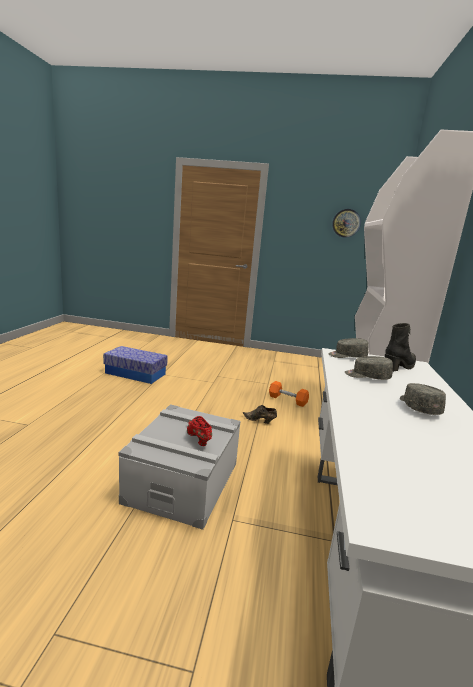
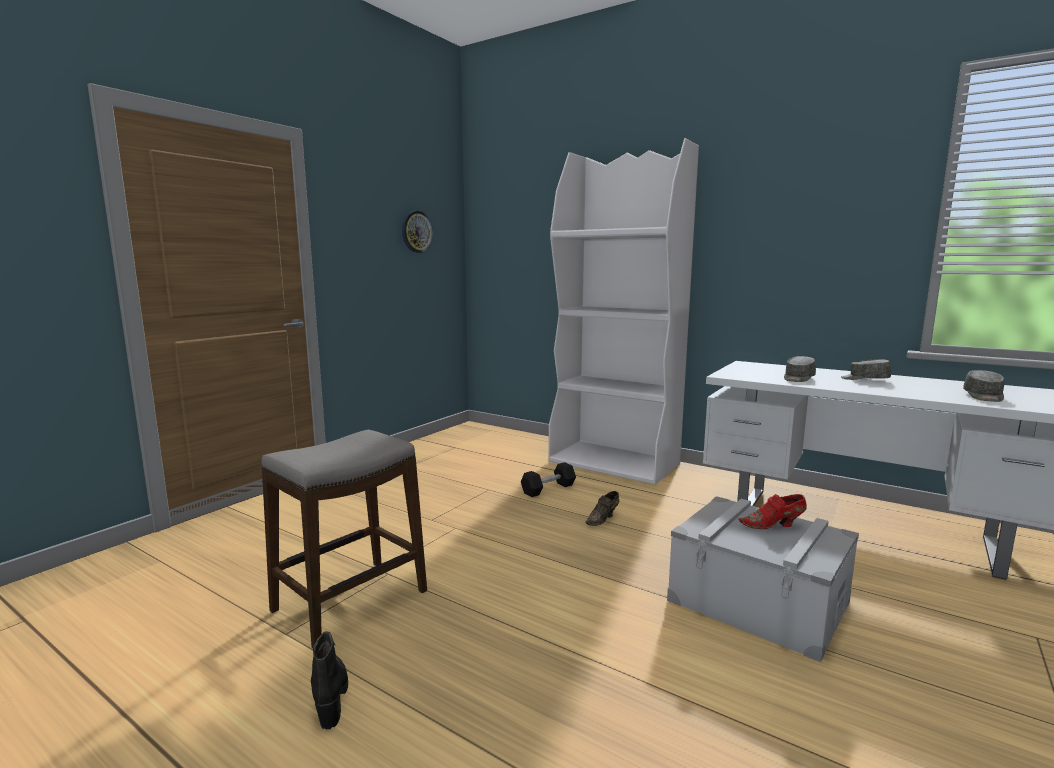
camera: 65 degrees left, 5 degrees down
storage box [103,346,168,384] -> stool [262,430,427,648]
orange dumbbell [269,381,309,407] -> black dumbbell [521,462,576,497]
grey cap [328,338,369,358] -> grey cap moved to [963,370,1005,402]
black boot [385,323,416,372] -> black boot moved to [311,631,348,729]

